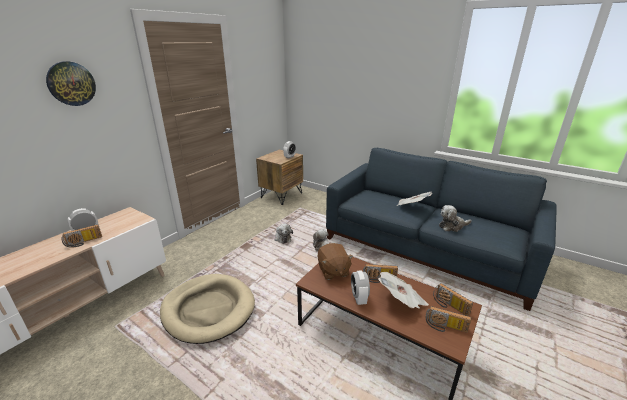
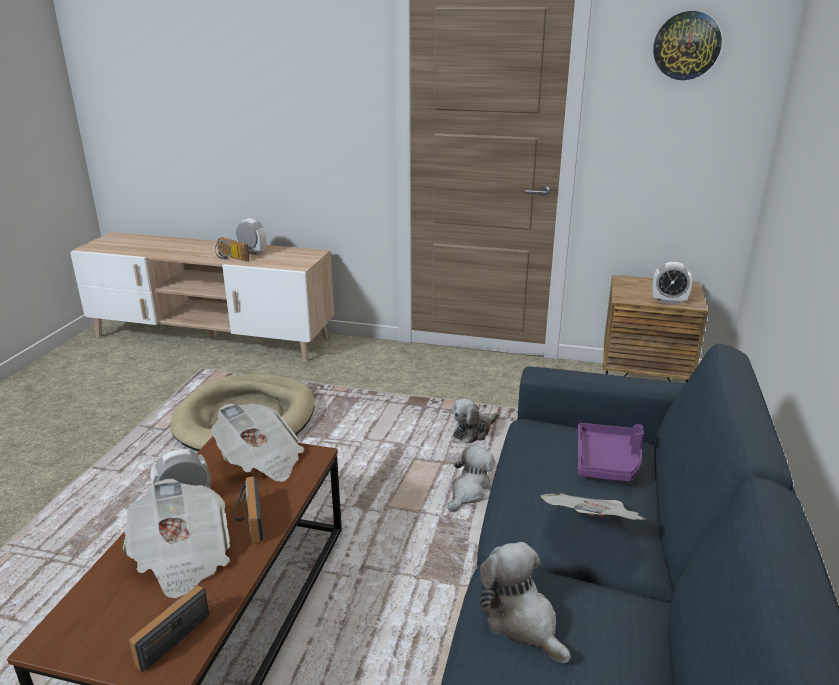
camera: 70 degrees right, 0 degrees up
wall clock [46,61,96,106] -> wall clock moved to [653,11,722,80]
brown plush toy [318,243,353,280] -> newspaper [211,403,304,482]
radio [426,306,471,333] -> none
none -> purple tray [578,423,644,482]

